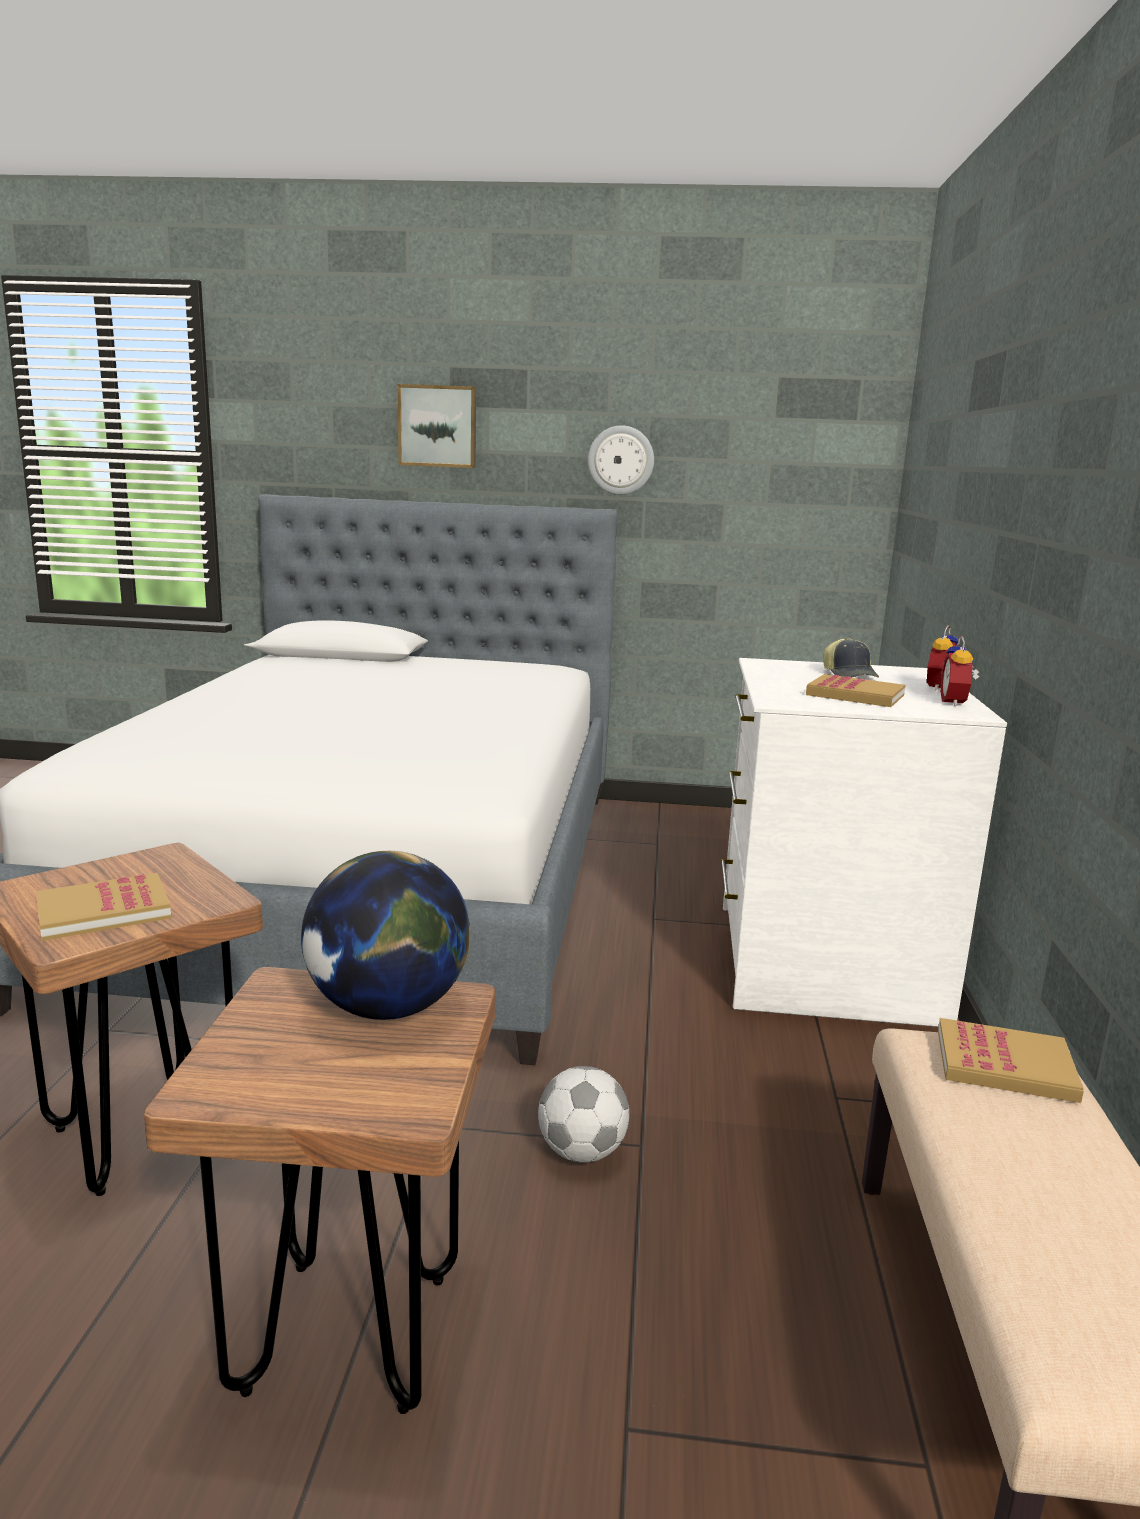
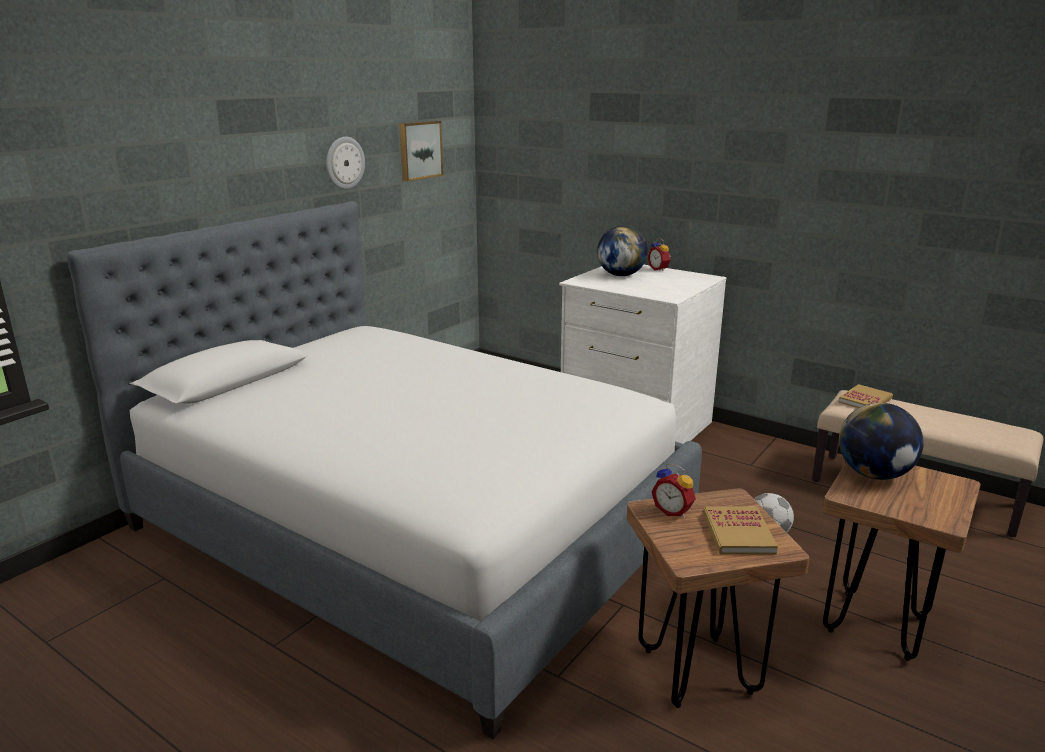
camera: 60 degrees left, 5 degrees up
picture [398,384,476,468] -> picture moved to [399,121,443,181]
book [806,674,905,707] -> none
cap [823,637,879,678] -> globe [597,226,648,276]
alarm clock [940,636,979,706] -> alarm clock moved to [651,464,696,518]

